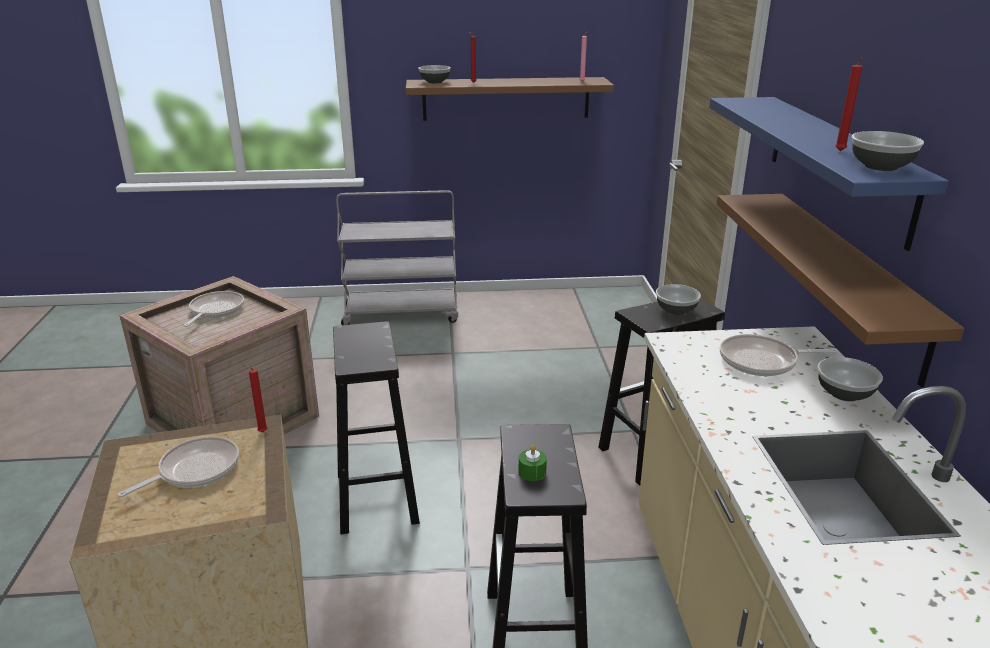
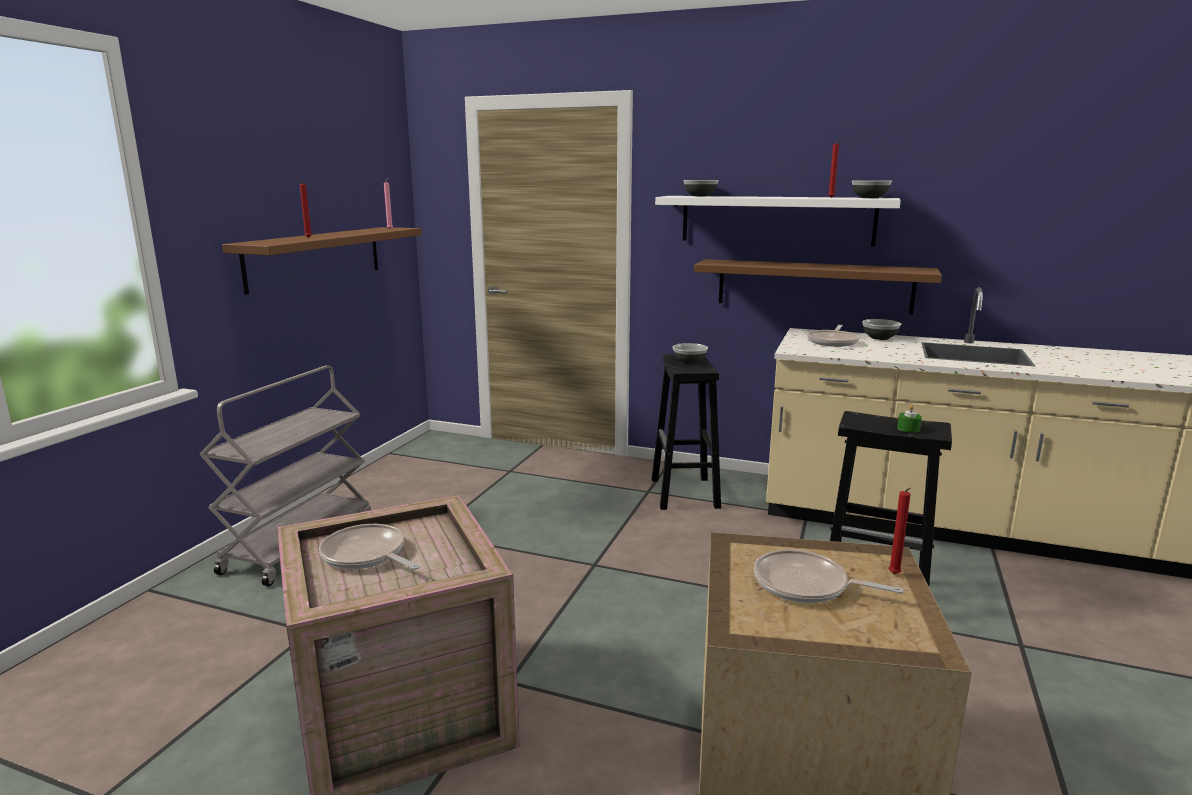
camera: 65 degrees left, 10 degrees down
frying pan [118,436,239,497] -> frying pan turned 45 degrees counterclockwise [754,549,903,603]
red candle [243,365,267,432] -> red candle moved to [889,488,911,574]
black stool [333,321,420,534] -> none
bowl [418,65,451,83] -> bowl moved to [683,180,719,196]
blue shelf [709,97,949,251] -> white shelf [655,196,901,246]

